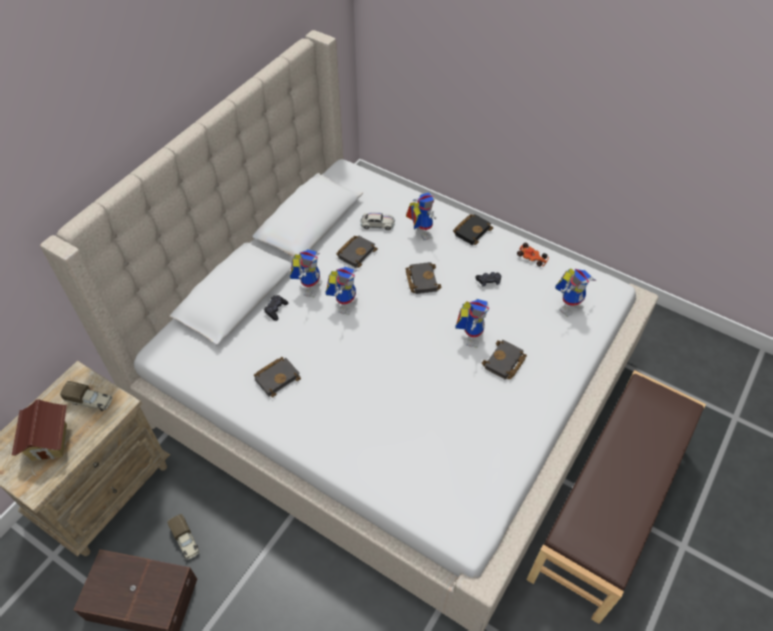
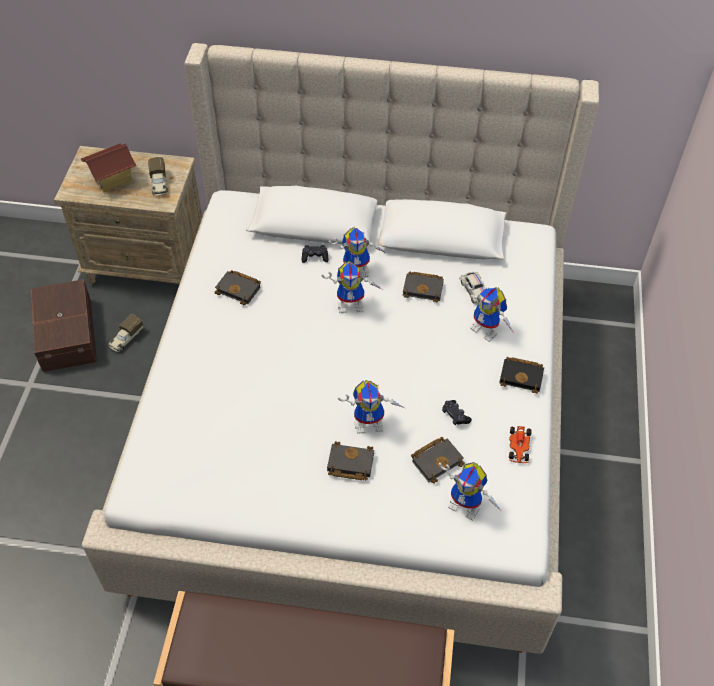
camera: 65 degrees right, 0 degrees up
toy robot [406,192,436,240] -> toy robot turned 90 degrees clockwise [466,282,514,342]
black book [406,262,442,294] -> black book moved to [411,437,464,484]

